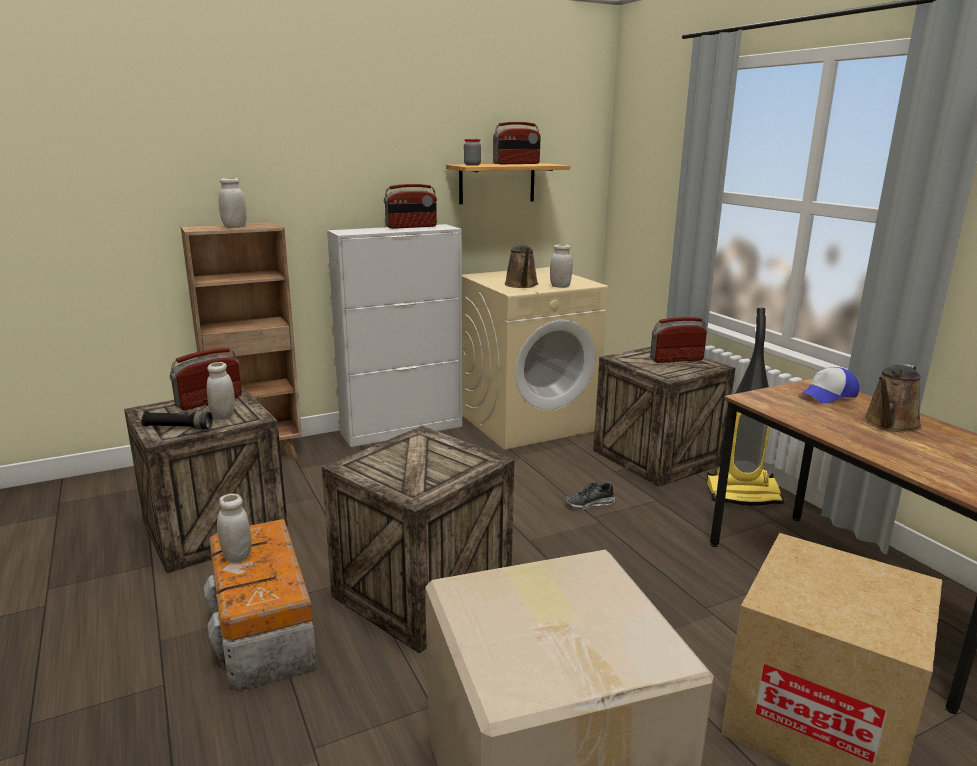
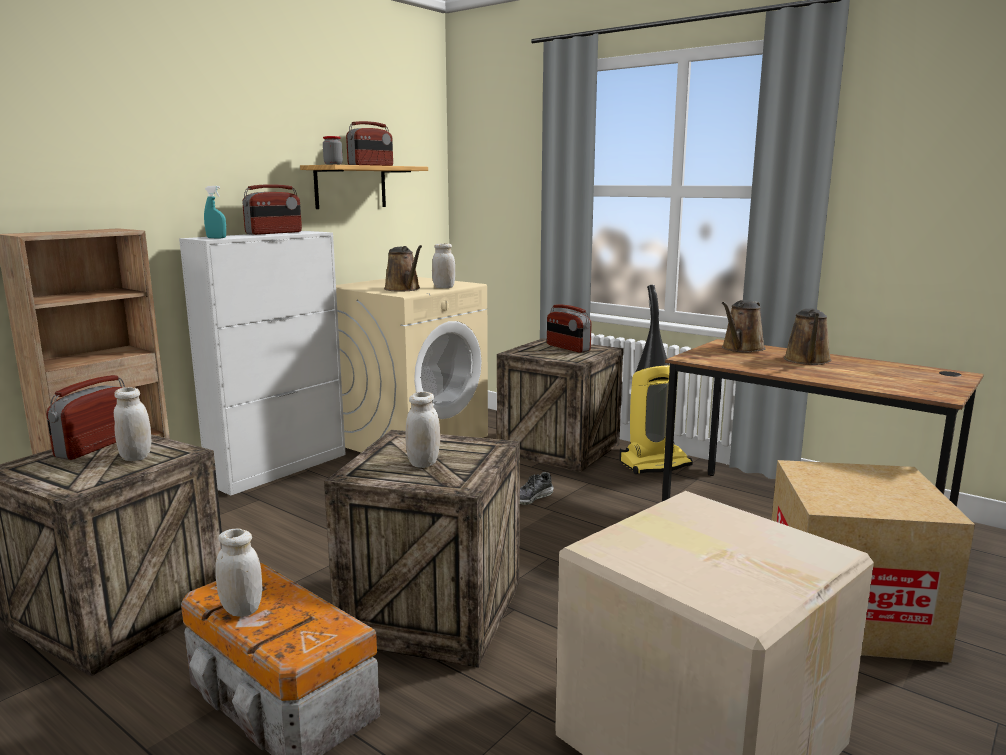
camera: 25 degrees left, 5 degrees down
black flashlight [141,411,213,430] -> none
white jar [219,178,246,228] -> white jar moved to [406,391,440,468]
radio [650,317,707,363] -> radio turned 90 degrees counterclockwise [547,305,592,353]
cap [800,367,859,404] -> brown watering can [722,300,766,352]
none -> turquoise spray bottle [204,186,226,238]

